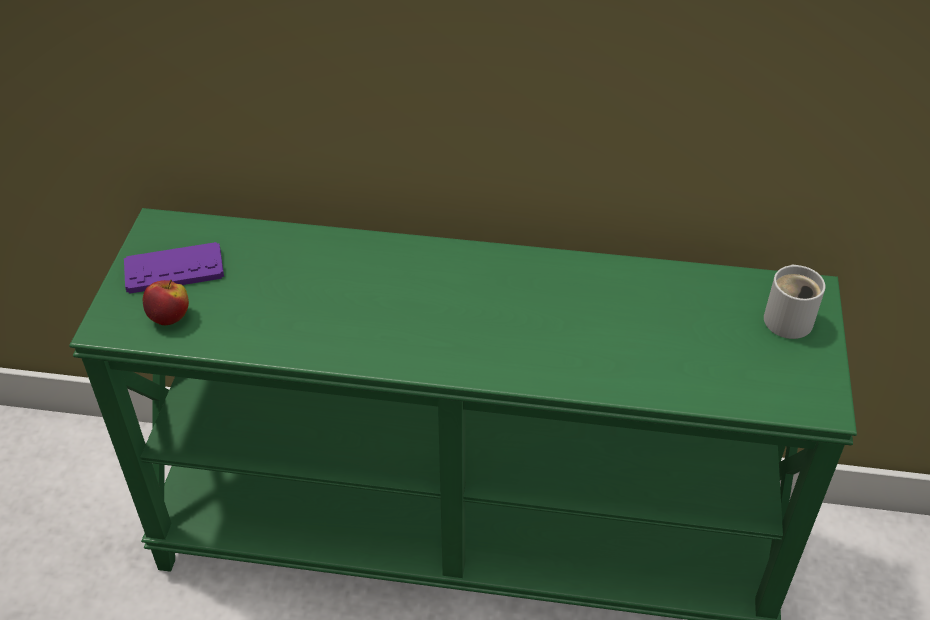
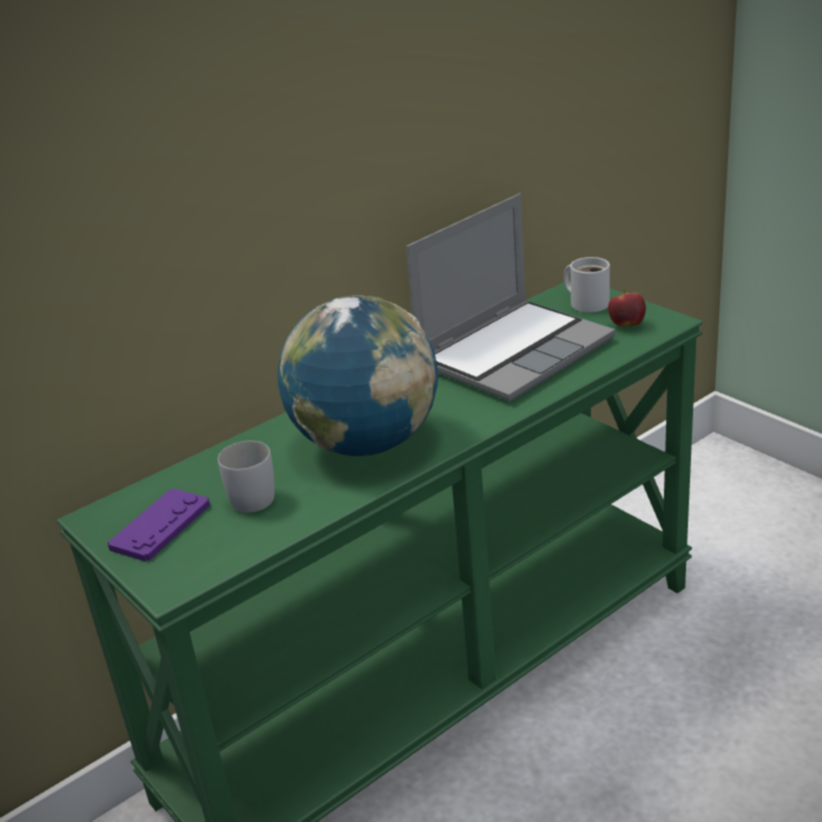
camera: 45 degrees left, 15 degrees down
apple [143,279,189,325] -> apple moved to [608,289,646,327]
none -> white mug [218,441,274,513]
none -> globe [277,295,438,456]
none -> laptop [406,193,615,402]

